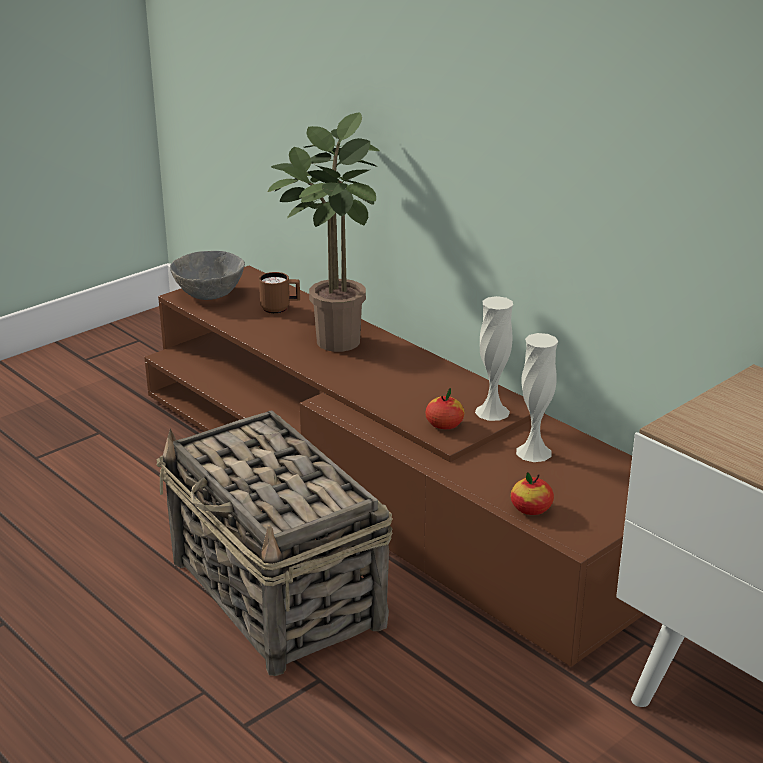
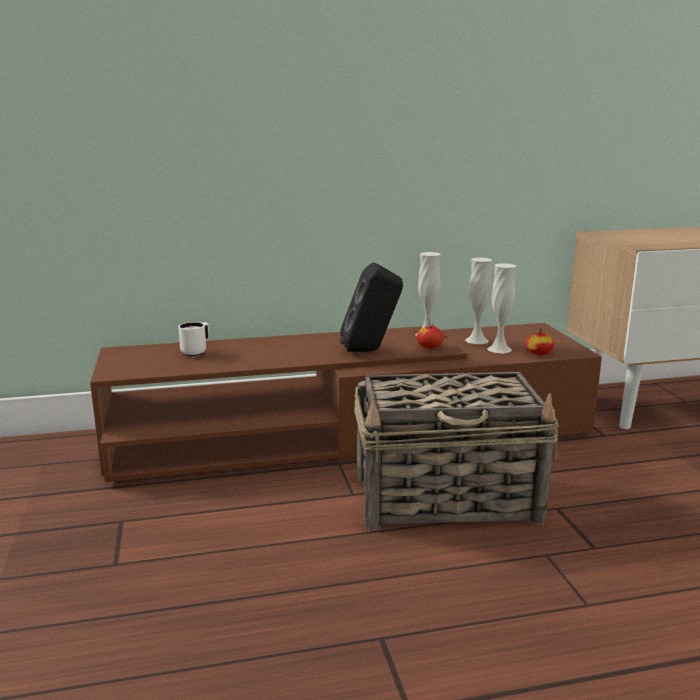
camera: 60 degrees left, 10 degrees down
grey bowl [170,251,245,300] -> none
brown mug [259,272,300,314] -> white mug [178,322,210,357]
potted plant [268,112,380,352] -> none
none -> black speaker [340,263,403,352]
none -> white vase [487,263,516,353]

